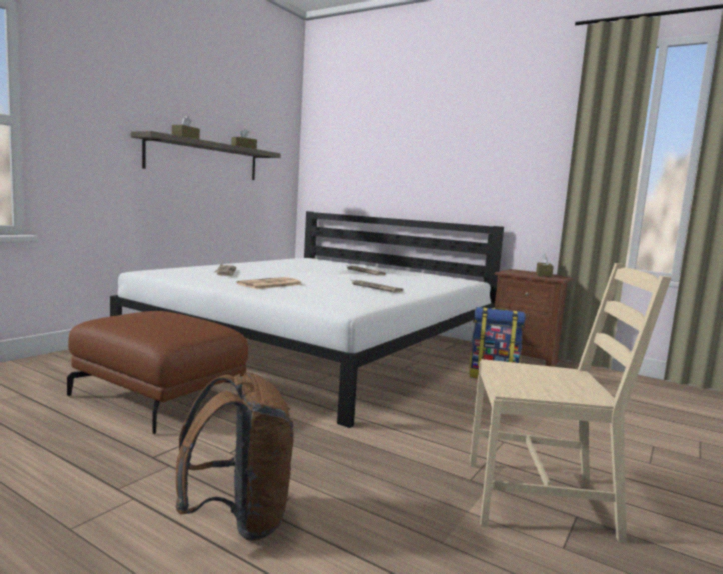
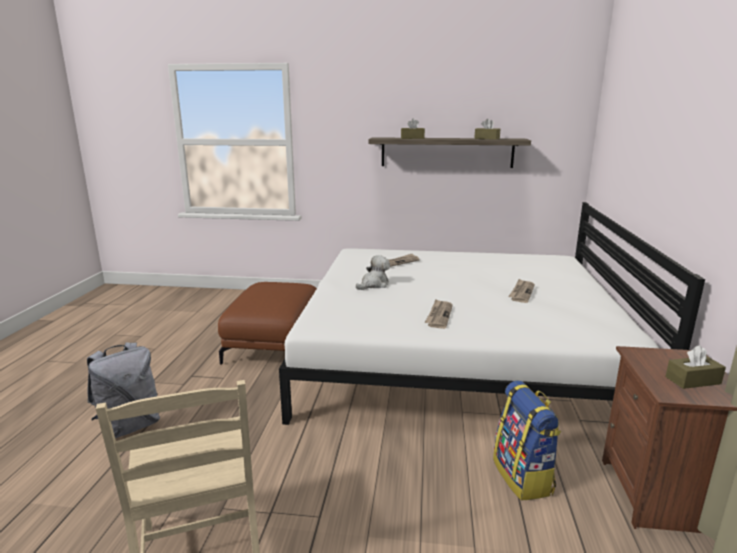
camera: 65 degrees right, 10 degrees up
brown backpack [175,372,294,541] -> grey backpack [87,342,160,438]
newspaper [236,277,303,289] -> plush toy [356,255,390,290]

